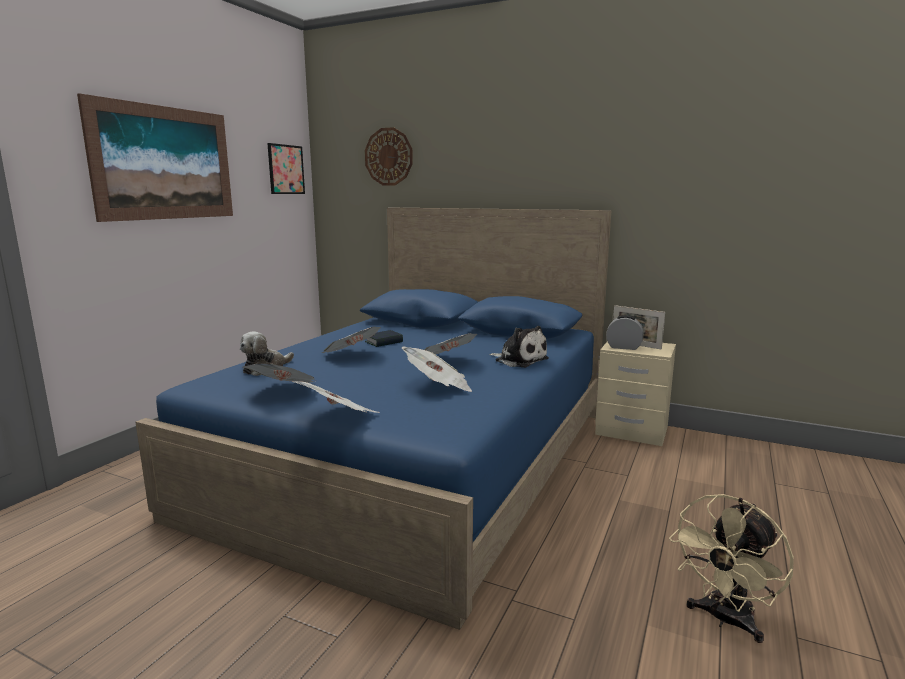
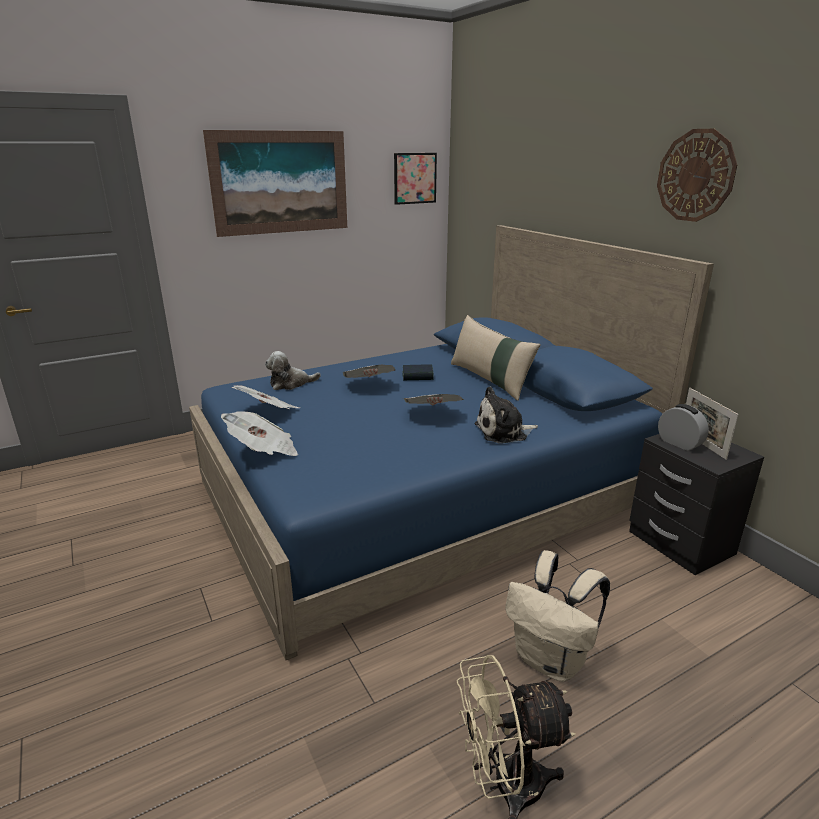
camera: 35 degrees right, 10 degrees up
wall clock [365,127,413,185] -> wall clock moved to [657,129,737,222]
newspaper [402,347,473,392] -> none
plush toy [489,326,549,368] -> plush toy turned 90 degrees clockwise [474,386,538,443]
beige nightstand [595,341,676,446] -> black nightstand [629,434,764,575]
none -> beige pillow [451,315,541,401]
none -> beige backpack [505,550,610,682]

